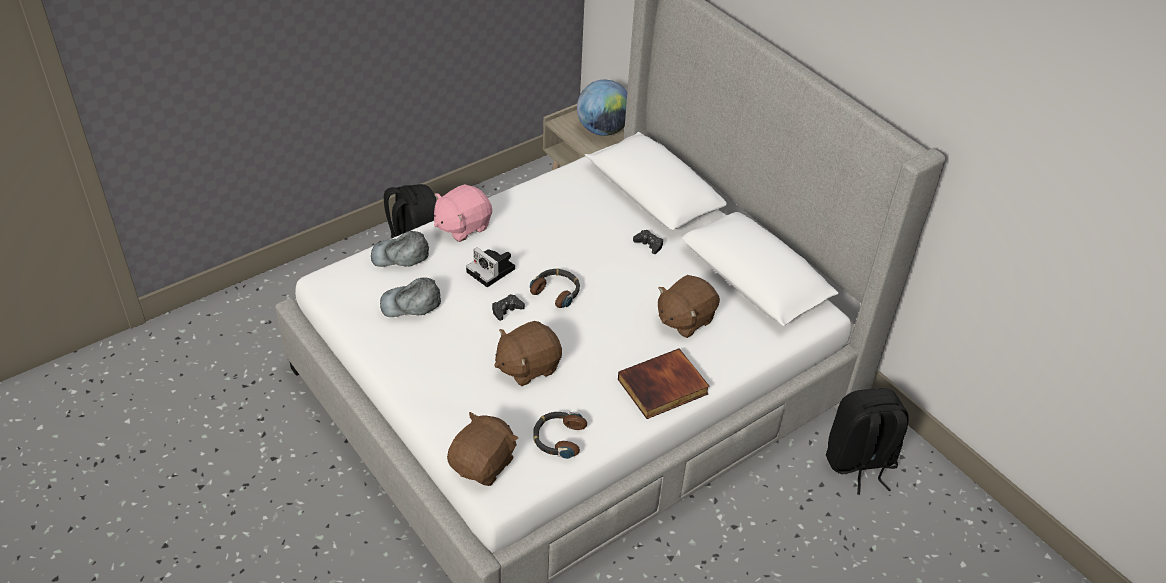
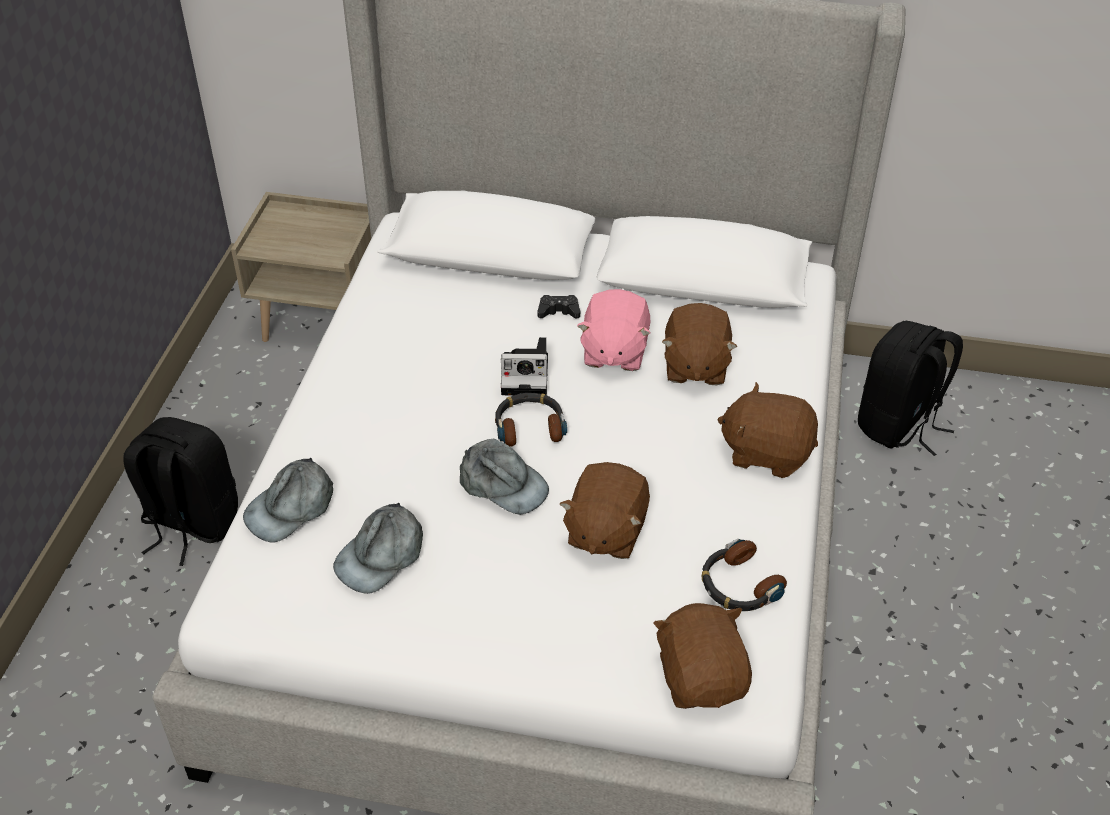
camera: 40 degrees left, 0 degrees up
pink plush toy [434,184,492,242] -> pink plush toy moved to [577,289,651,371]
camera [466,247,515,287] -> camera moved to [501,337,548,395]
black game controller [492,294,525,321] -> grey cap [460,439,549,515]
globe [577,80,627,136] -> none
book [618,348,710,419] -> brown plush toy [717,382,818,478]

